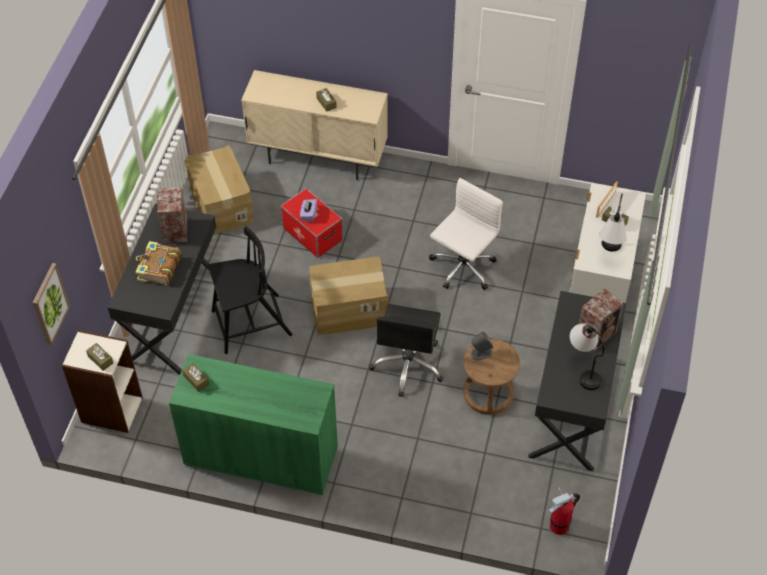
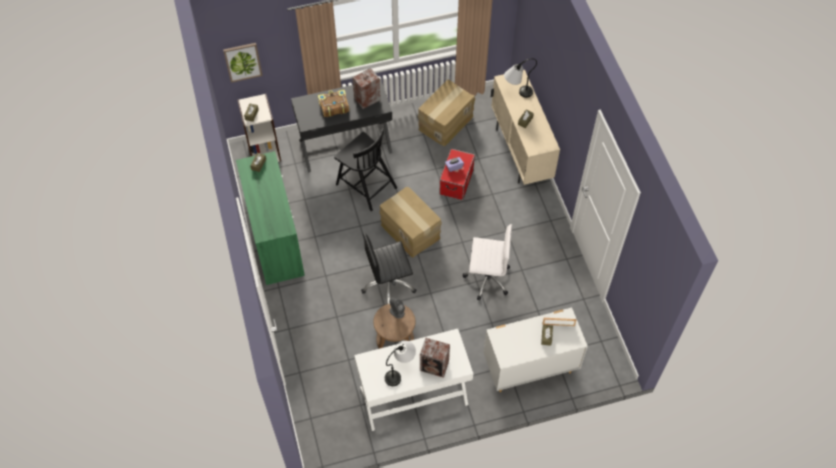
camera: 60 degrees right, 5 degrees up
black desk [528,291,626,471] -> white desk [354,329,473,431]
fire extinguisher [549,486,580,535] -> none
table lamp [599,194,627,252] -> table lamp moved to [504,58,537,98]

